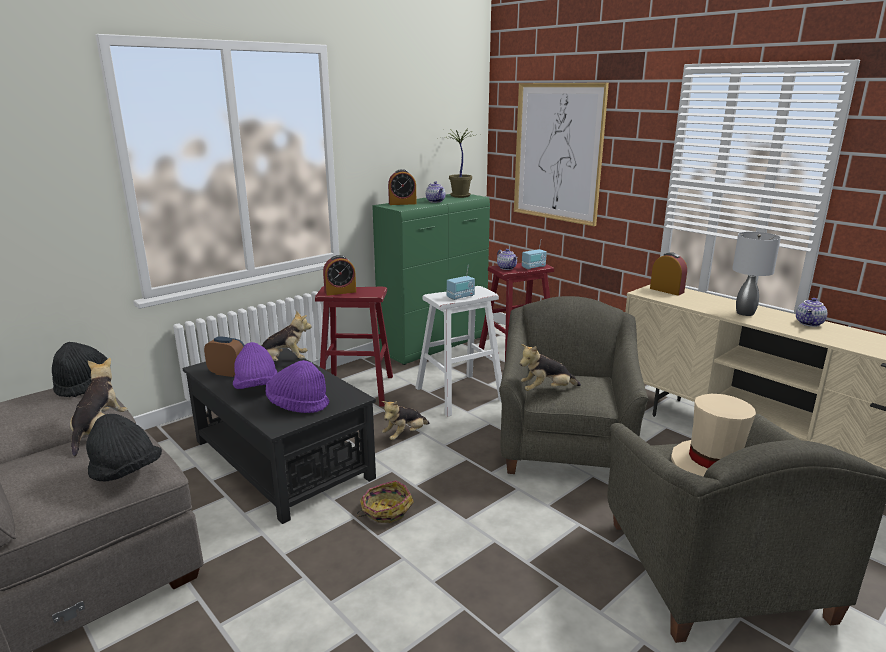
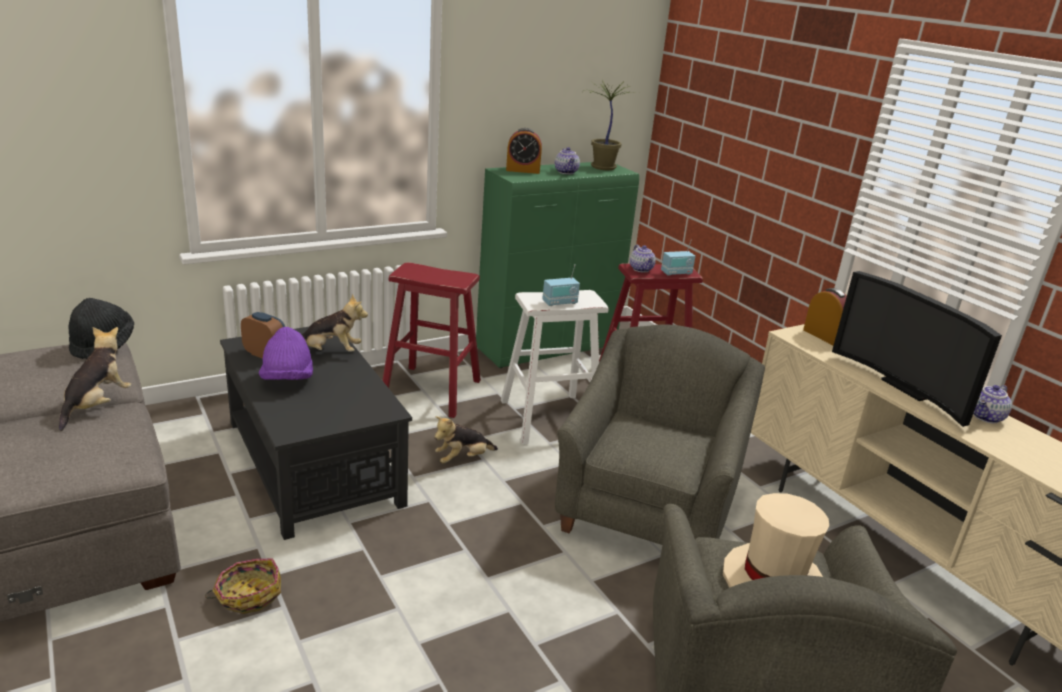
camera: 10 degrees right, 5 degrees up
black hat [86,414,162,482] -> none
purple hat [266,360,329,413] -> none
alarm clock [323,255,356,296] -> none
basket [357,480,414,523] -> basket moved to [205,559,281,614]
picture [514,83,609,226] -> none
plush toy [520,344,581,391] -> none
grey table lamp [732,232,781,316] -> television [832,271,1002,427]

